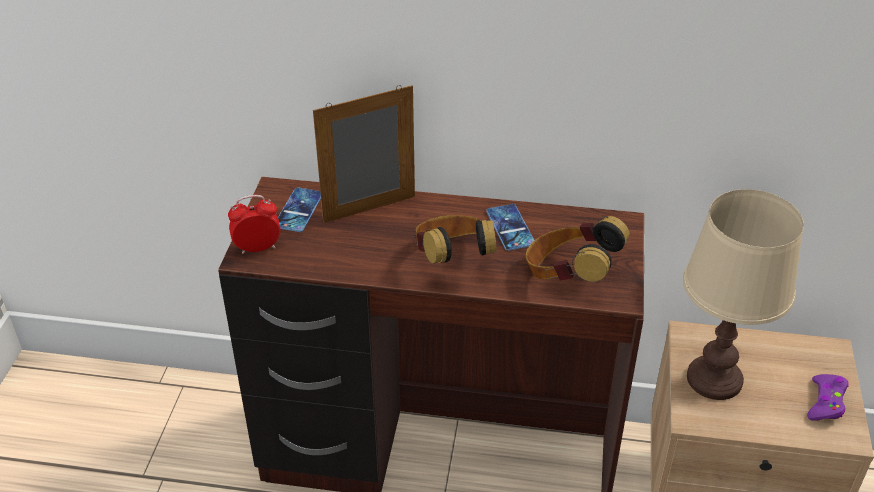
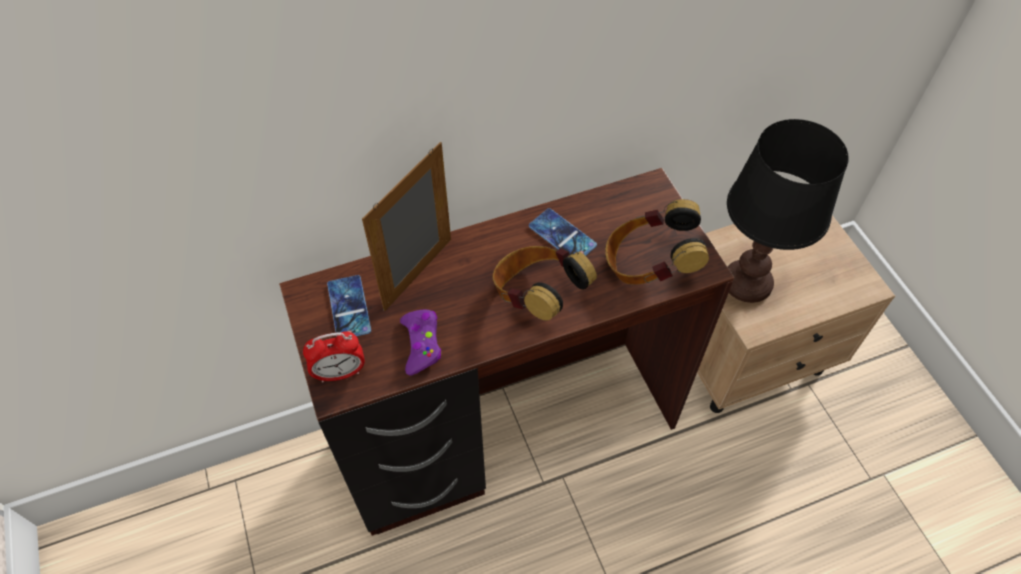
camera: 30 degrees left, 15 degrees up
alarm clock [228,195,281,254] -> alarm clock turned 150 degrees counterclockwise [303,331,365,382]
beige table lamp [683,189,804,400] -> black table lamp [727,119,849,303]
purple game controller [807,374,849,421] -> purple game controller moved to [400,310,441,376]

